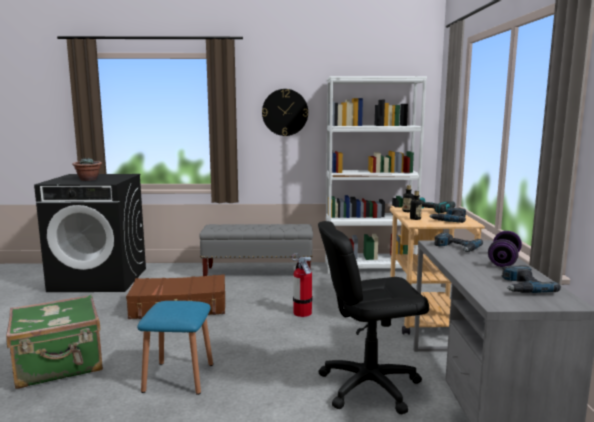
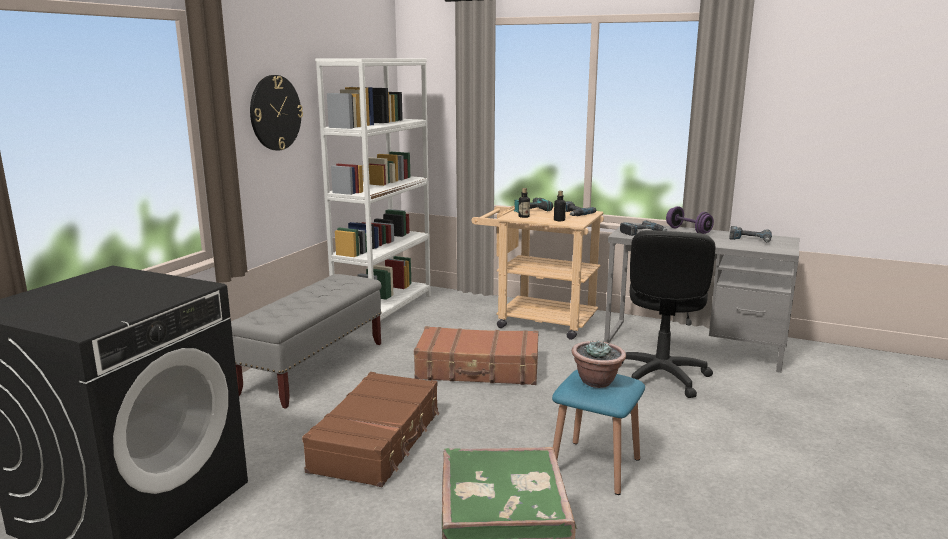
camera: 65 degrees left, 5 degrees up
potted plant [72,158,102,181] -> potted plant moved to [572,340,626,388]
fire extinguisher [291,253,312,317] -> brown suitcase [414,326,539,385]

